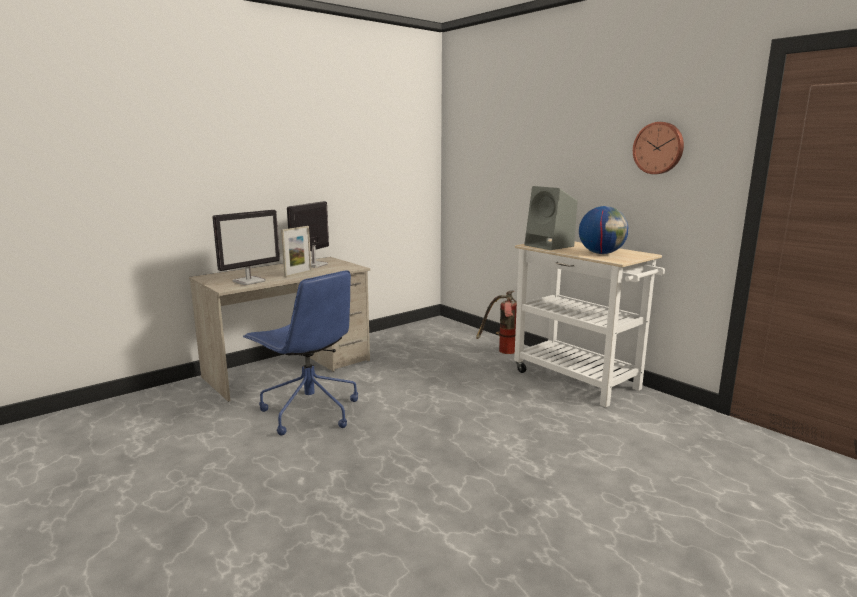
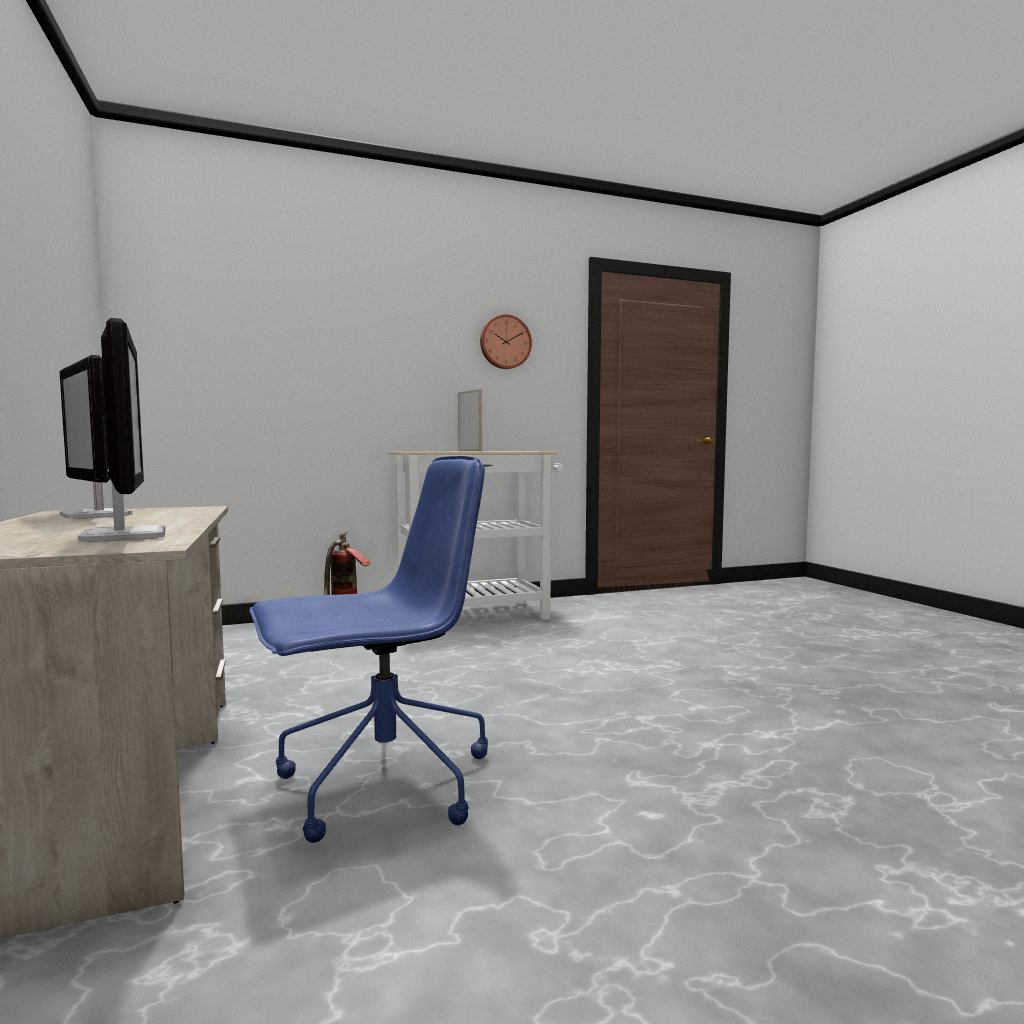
camera: 70 degrees left, 10 degrees down
picture frame [281,226,311,277] -> picture frame moved to [458,389,482,451]
grey speaker [524,186,577,250] -> none
globe [579,206,628,254] -> none

